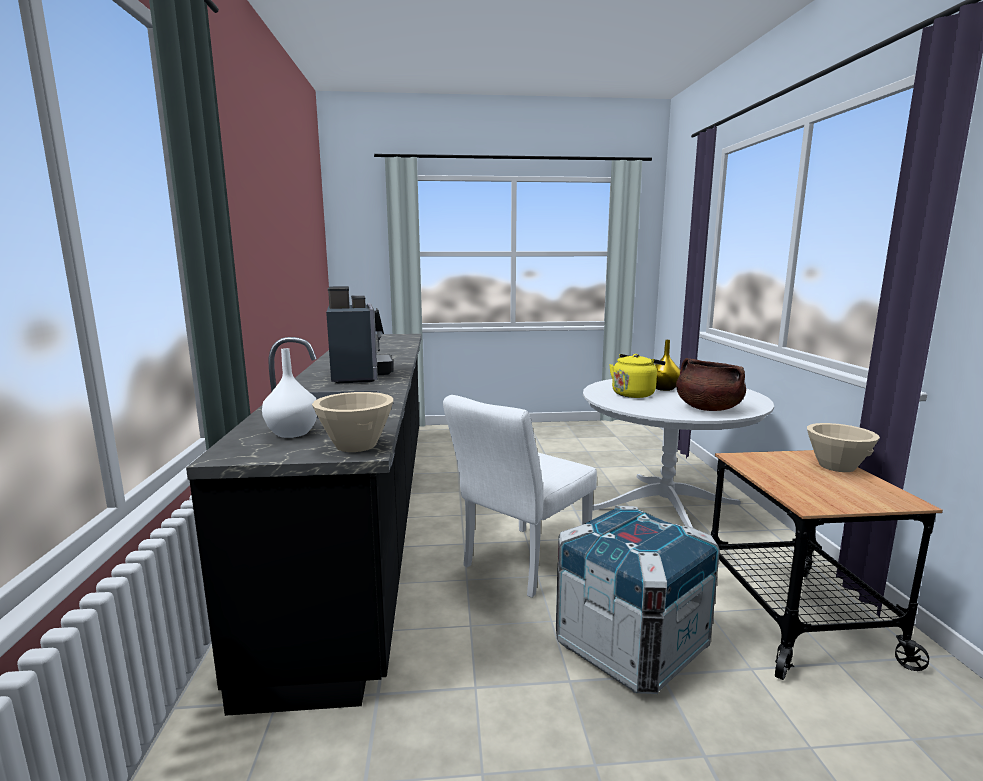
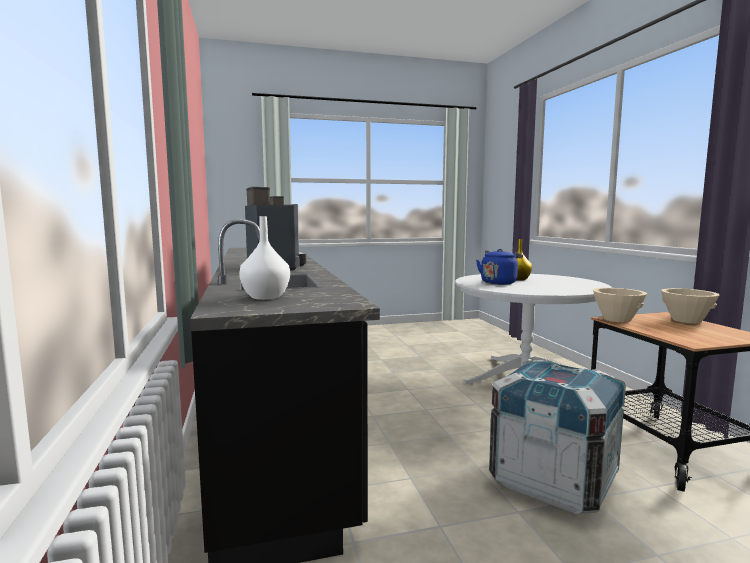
camera: 10 degrees left, 5 degrees down
beige bowl [312,392,393,452] -> beige bowl moved to [593,288,647,322]
white chair [443,395,597,598] -> none
yellow kettle [609,354,665,398] -> blue kettle [476,249,523,285]
brown cooking pot [676,358,746,411] -> none

